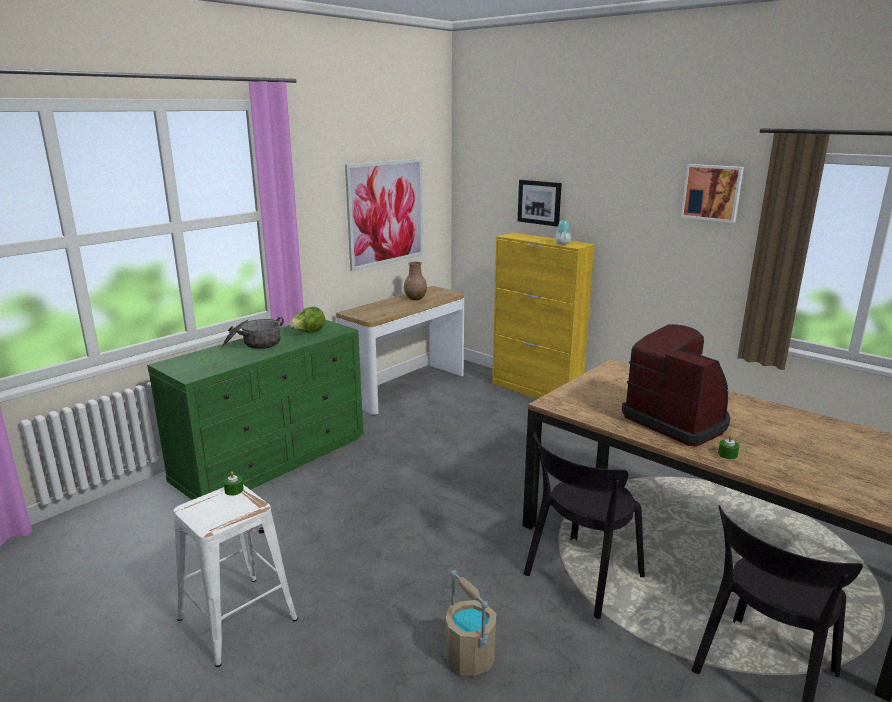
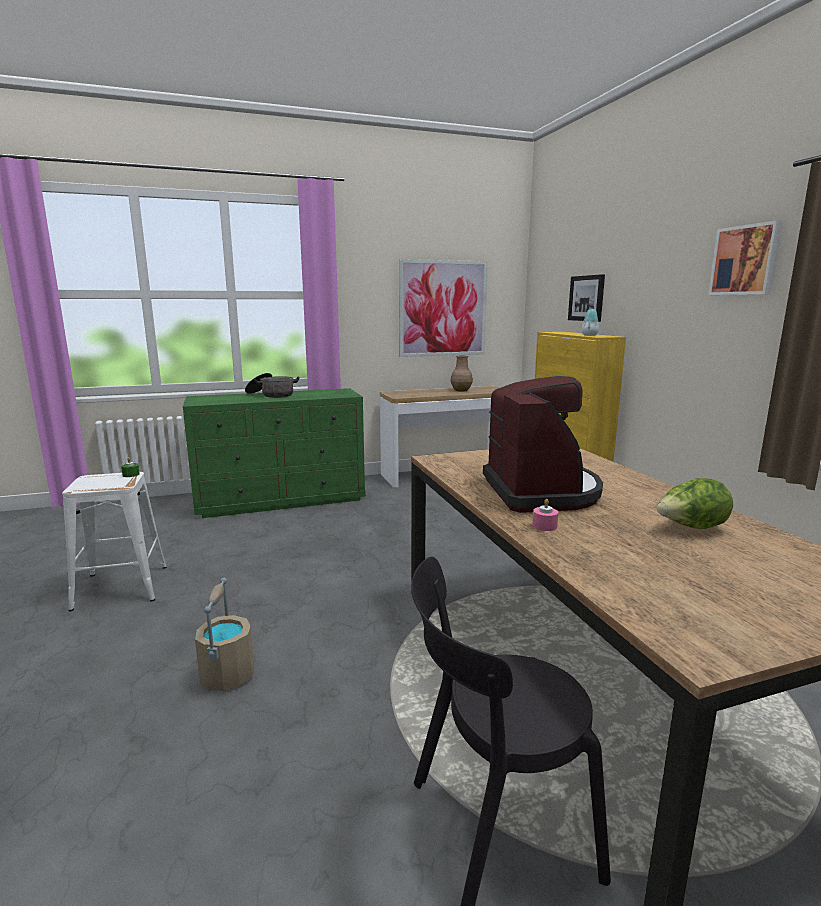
camera: 30 degrees right, 5 degrees down
lettuce [289,307,325,332] -> lettuce moved to [656,478,733,529]
black chair [523,432,645,619] -> none
green candle [718,435,739,459] -> pink candle [532,499,558,531]

